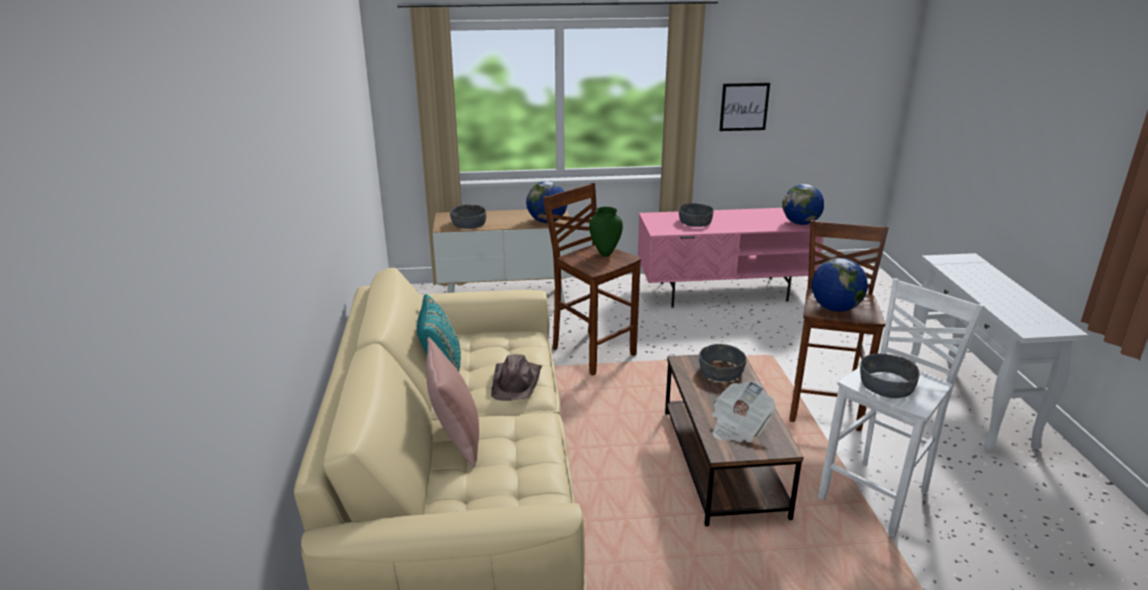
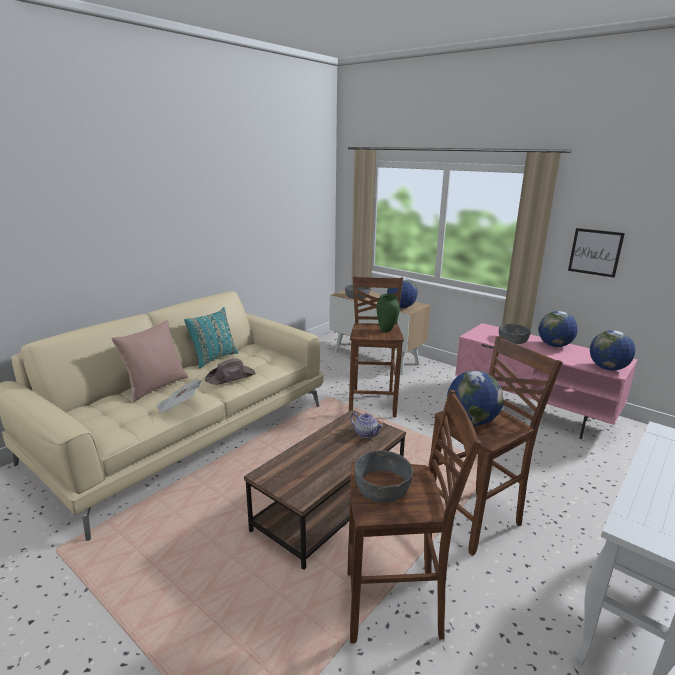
camera: 45 degrees right, 5 degrees down
grey bowl [699,344,747,382] -> teapot [350,412,383,438]
newspaper [712,381,776,443] -> newspaper moved to [157,379,203,414]
white stool [818,278,985,537] -> brown stool [348,390,481,643]
none -> globe [538,311,577,347]

